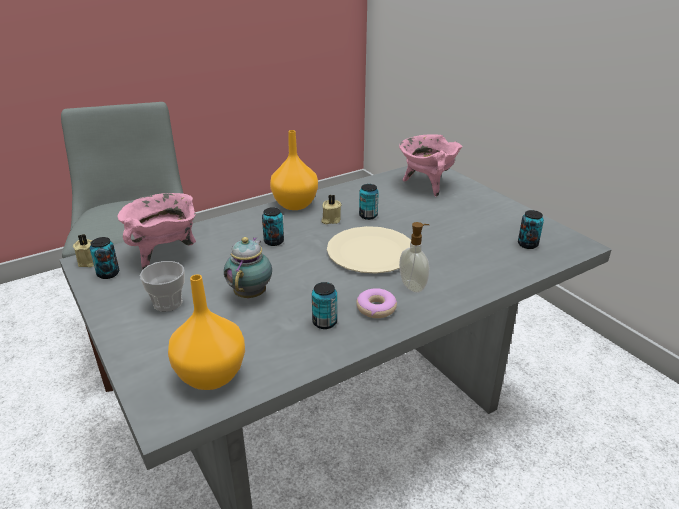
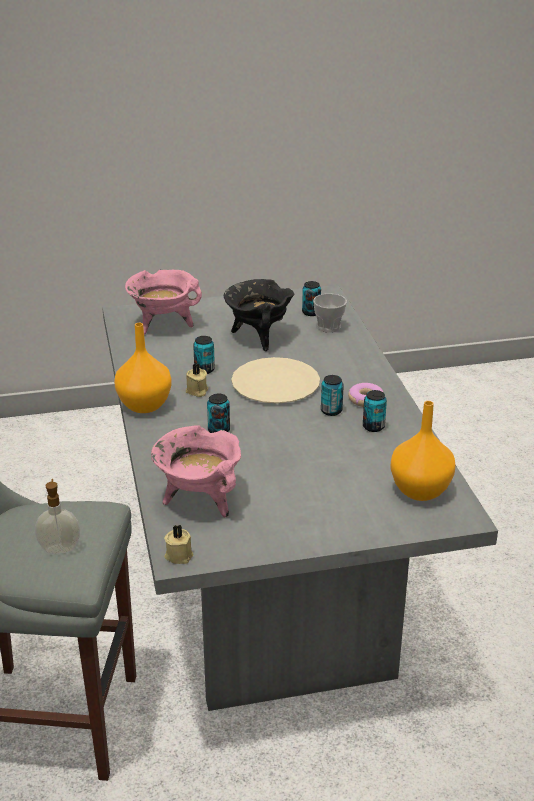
camera: 70 degrees left, 0 degrees up
can [90,237,119,279] -> can moved to [321,375,344,416]
cup [140,261,185,312] -> cup moved to [313,293,347,333]
teapot [224,237,272,298] -> none
soap dispenser [399,222,429,293] -> soap dispenser moved to [35,479,80,554]
none -> black cooking pot [224,279,294,351]

